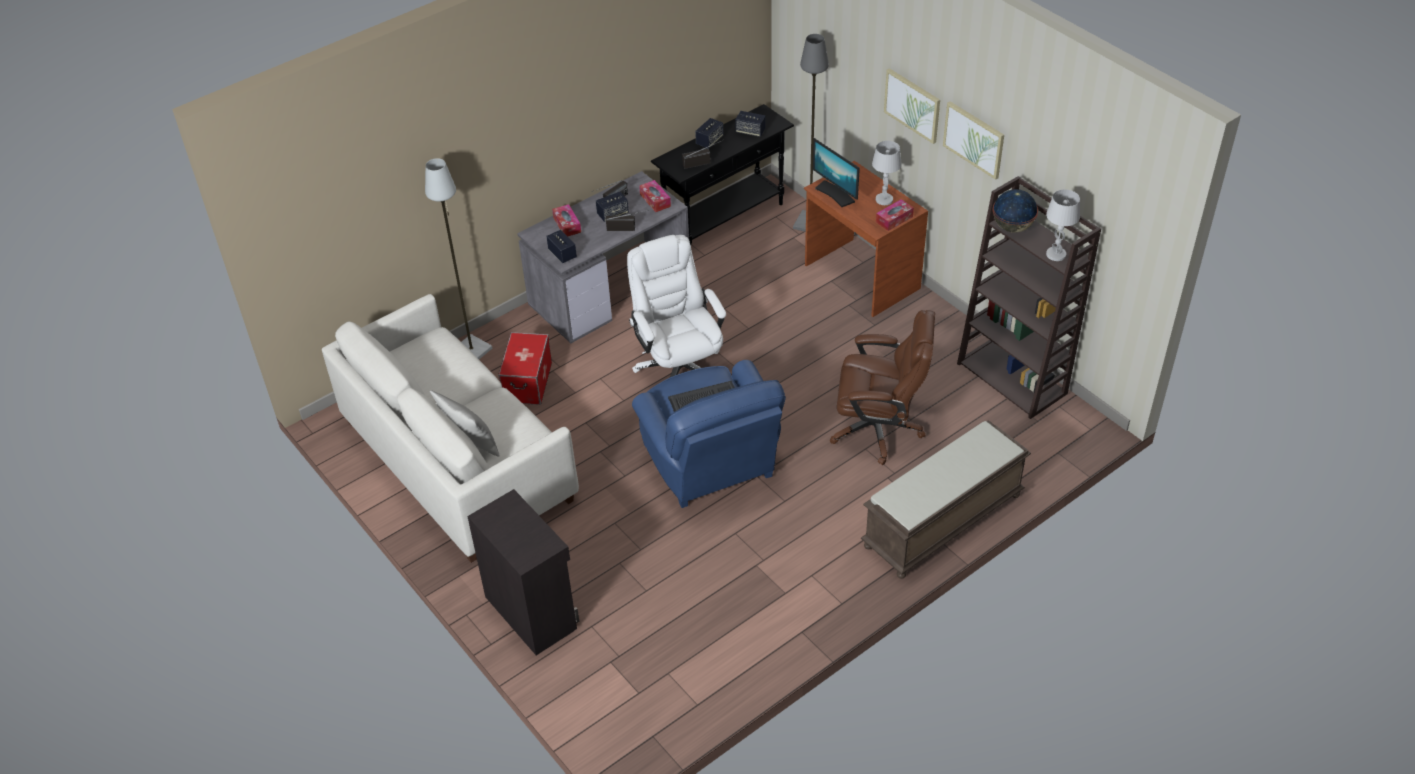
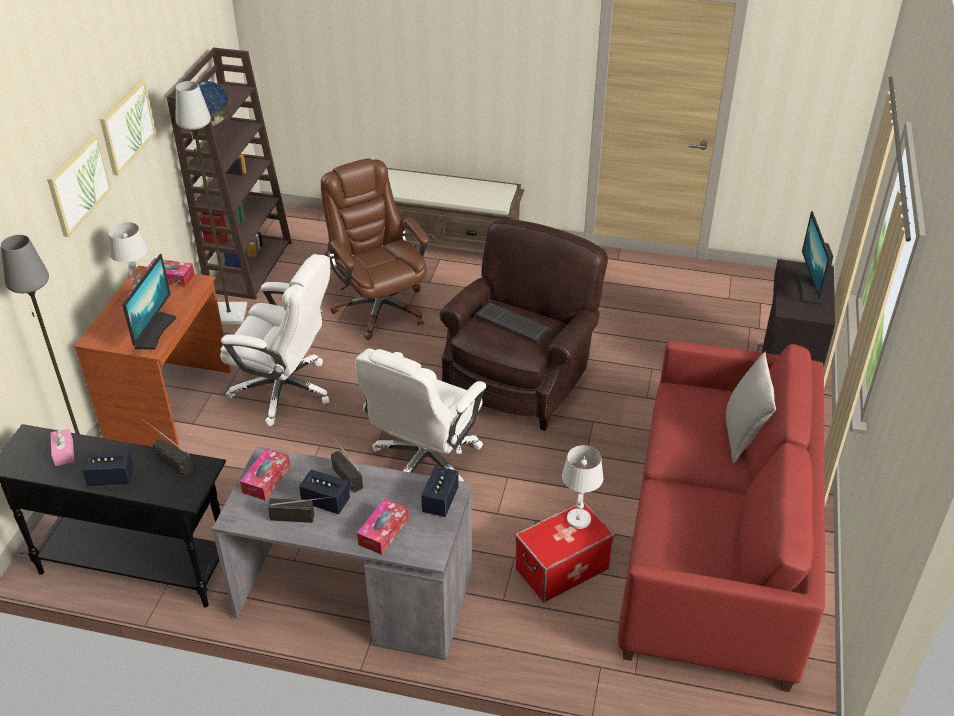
camera: 130 degrees left, 5 degrees down
white sofa [322,294,579,563] -> red sofa [618,340,825,692]
grey floor lamp [425,158,492,359] -> grey floor lamp moved to [176,81,247,325]
blue armchair [632,360,786,508] -> brown armchair [440,220,608,431]
speaker [735,111,766,137] -> pink tissue box [50,428,74,466]
white table lamp [1046,189,1080,261] -> white table lamp moved to [562,445,603,529]
none -> white office chair [220,254,330,426]
none -> monitor [792,211,833,305]

